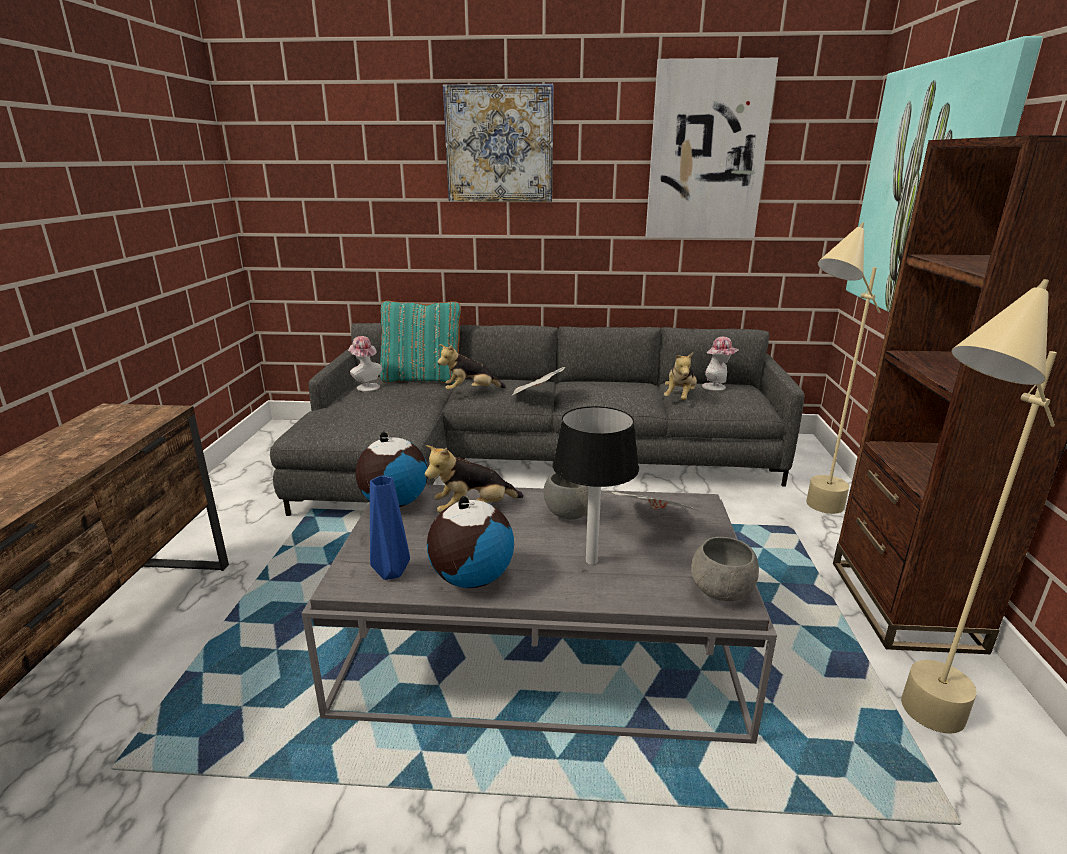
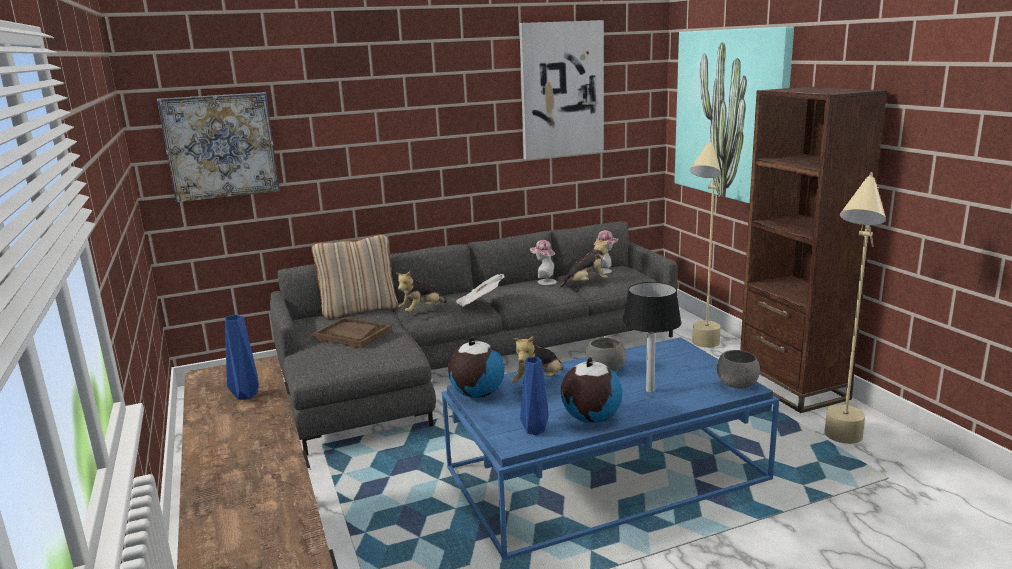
camera: 25 degrees left, 5 degrees down
grey coffee table [302,485,777,744] -> blue coffee table [442,337,779,560]
hat [348,336,382,391] -> hat moved to [530,240,557,285]
turquoise pillow [380,301,461,384] -> beige pillow [311,234,398,320]
picture [443,84,554,202] -> picture moved to [157,92,280,202]
newspaper [611,491,699,511] -> none
plush toy [664,353,697,400] -> plush toy turned 105 degrees counterclockwise [559,238,609,288]
none -> blue vase [225,314,259,400]
none -> brown tray [313,317,392,348]

